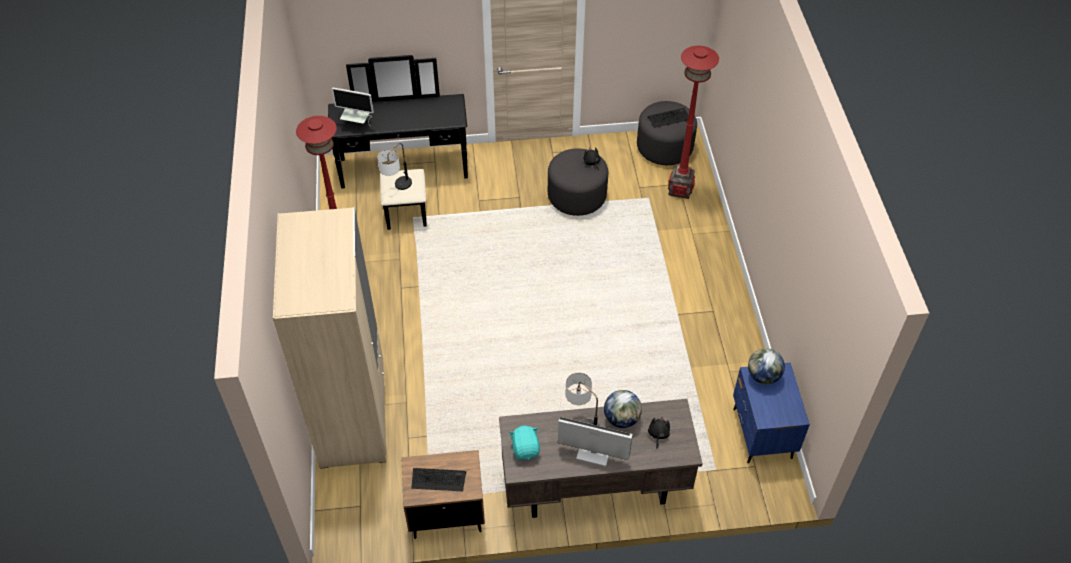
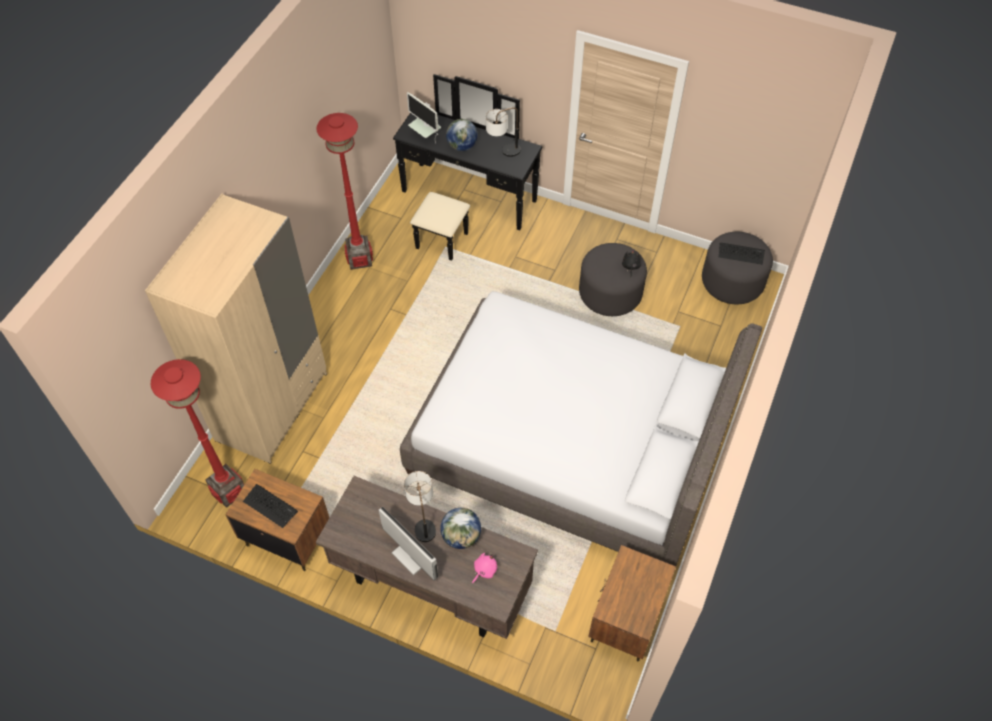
camera: 30 degrees right, 5 degrees up
table lamp [377,143,412,190] -> table lamp moved to [486,107,520,157]
turquoise plush toy [509,426,540,460] -> none
black plush toy [648,416,670,449] -> pink plush toy [472,553,497,583]
red floor lamp [668,46,719,199] -> red floor lamp moved to [151,359,244,508]
blue nightstand [733,363,810,463] -> brown nightstand [588,545,676,662]
globe [748,348,785,384] -> globe moved to [446,119,477,151]
none -> grey bed [400,291,762,566]

